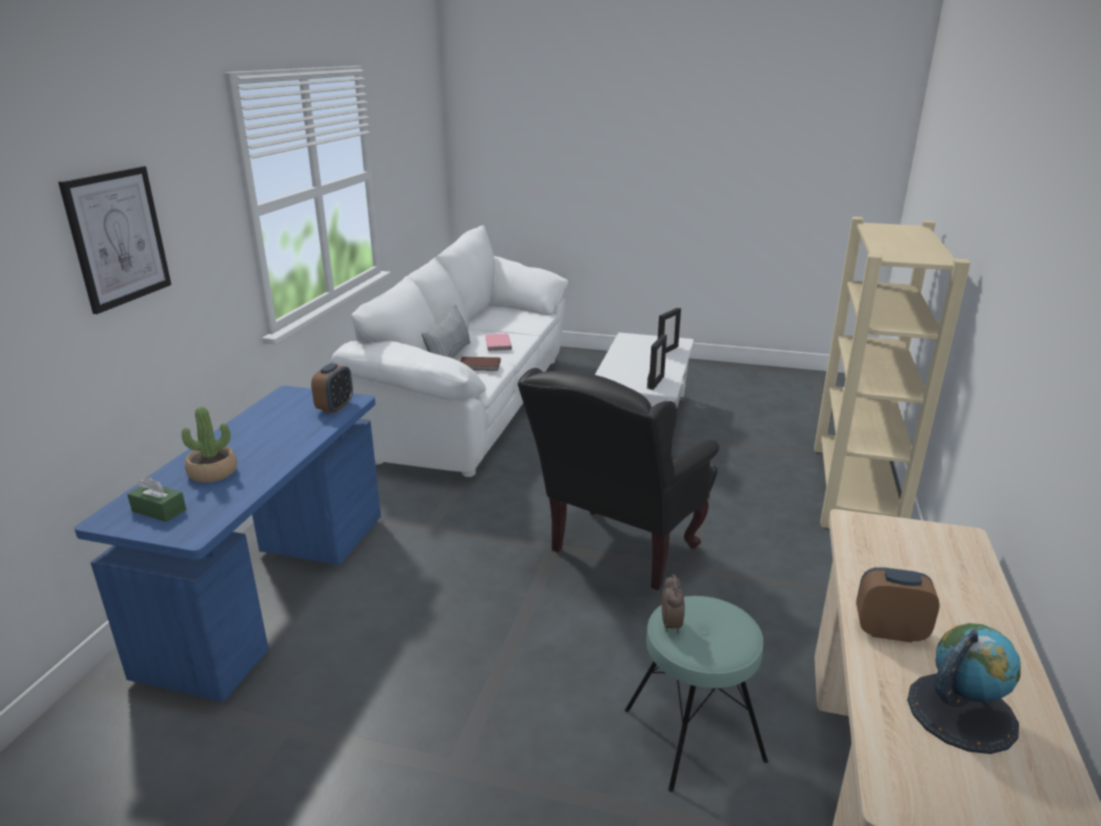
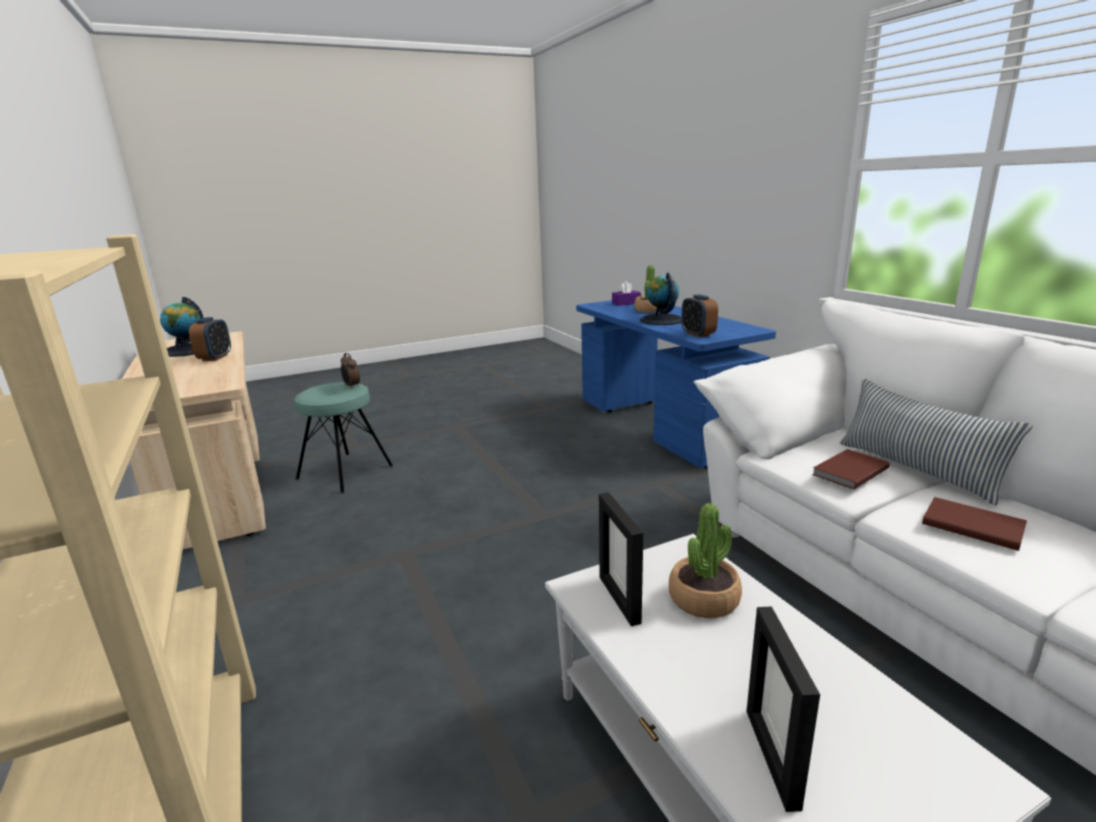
camera: 140 degrees right, 5 degrees down
picture [58,166,171,314] -> none
green tissue box [127,476,186,522] -> purple tissue box [612,281,641,306]
pink book [485,333,512,351] -> brown book [922,497,1027,551]
black armchair [518,368,719,590] -> none
alarm clock [856,568,940,643] -> alarm clock turned 60 degrees counterclockwise [189,317,231,361]
none -> globe [640,272,682,325]
none -> potted plant [669,503,742,618]

